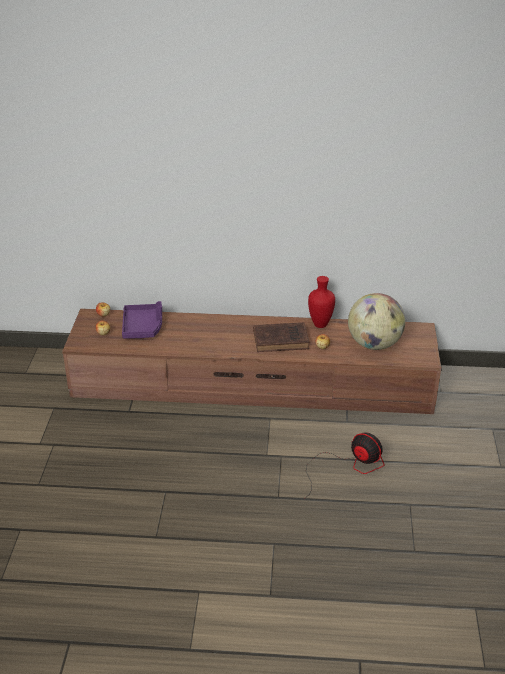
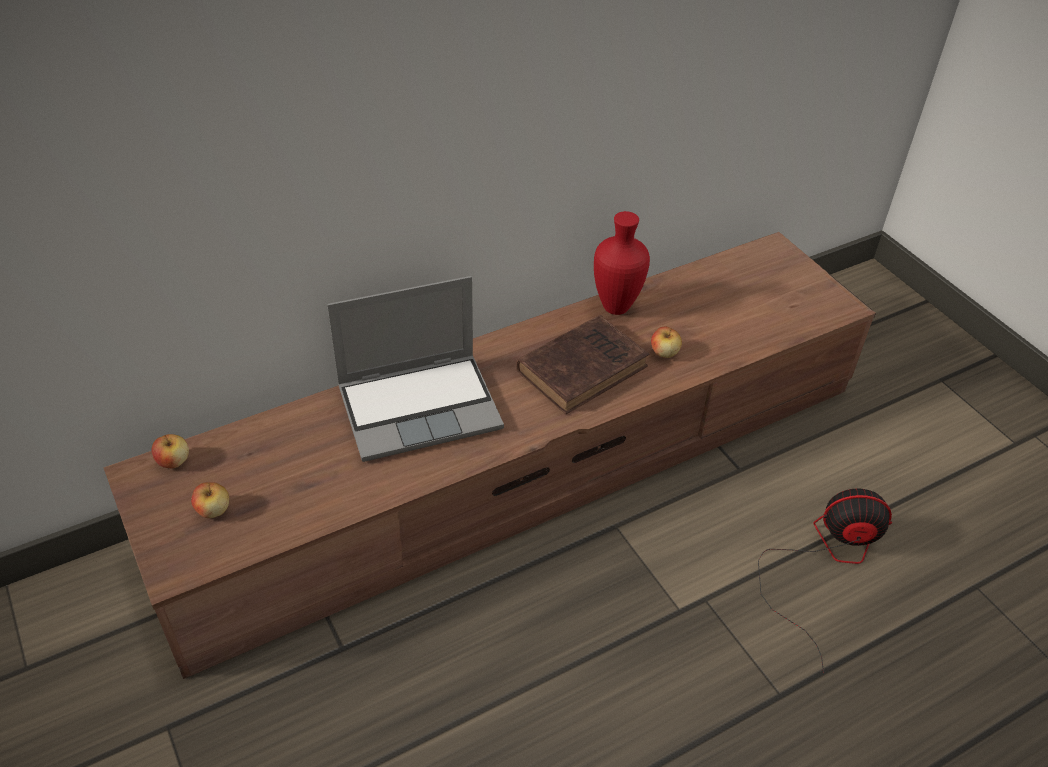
camera: 35 degrees left, 10 degrees up
purple tray [122,301,162,339] -> none
globe [348,293,405,350] -> none
none -> laptop [327,276,504,462]

